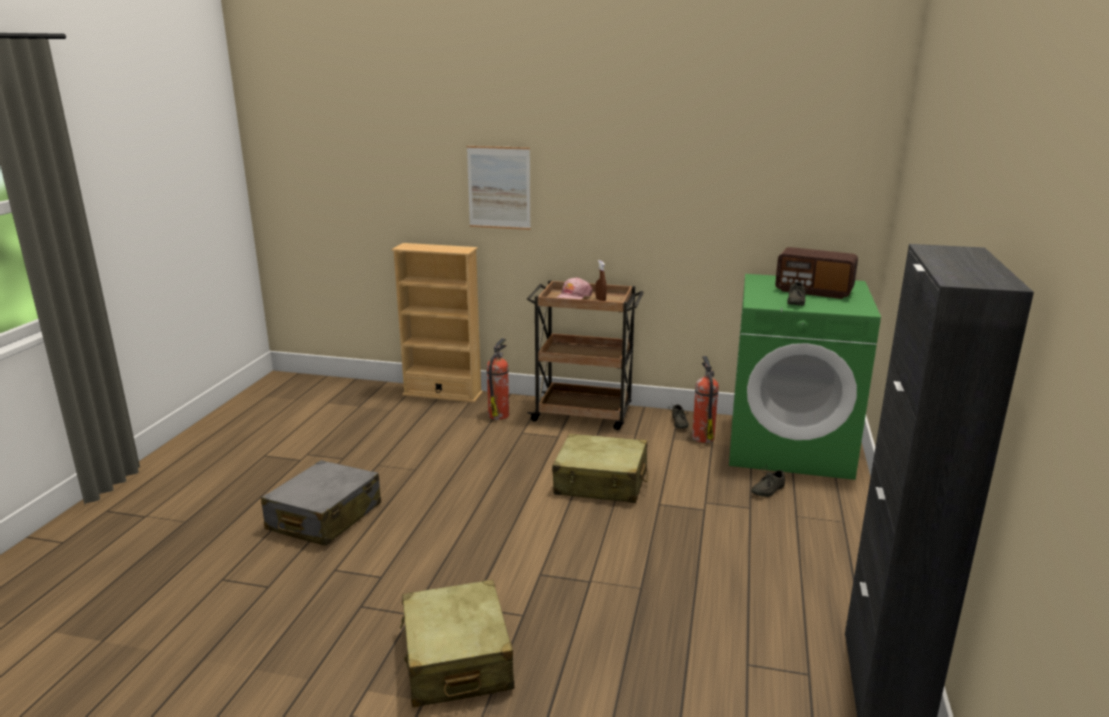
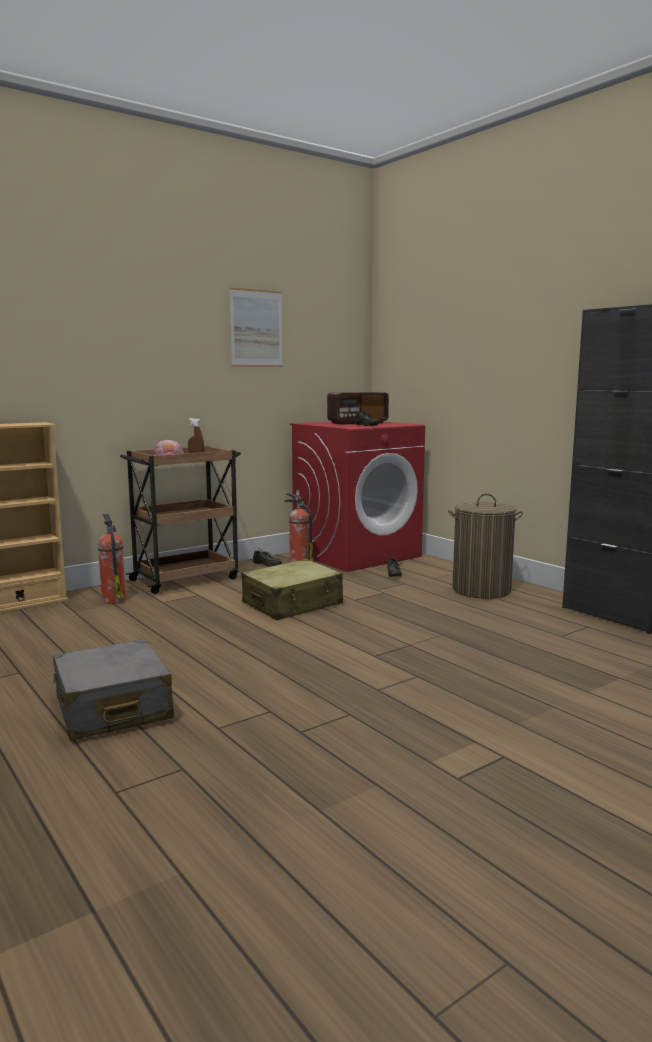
camera: 50 degrees left, 10 degrees down
beige suitcase [400,579,515,707] -> none
picture [467,146,531,230] -> picture moved to [230,288,283,367]
green washing machine [729,274,881,480] -> red washing machine [290,422,425,572]
none -> laundry basket [448,493,523,599]

